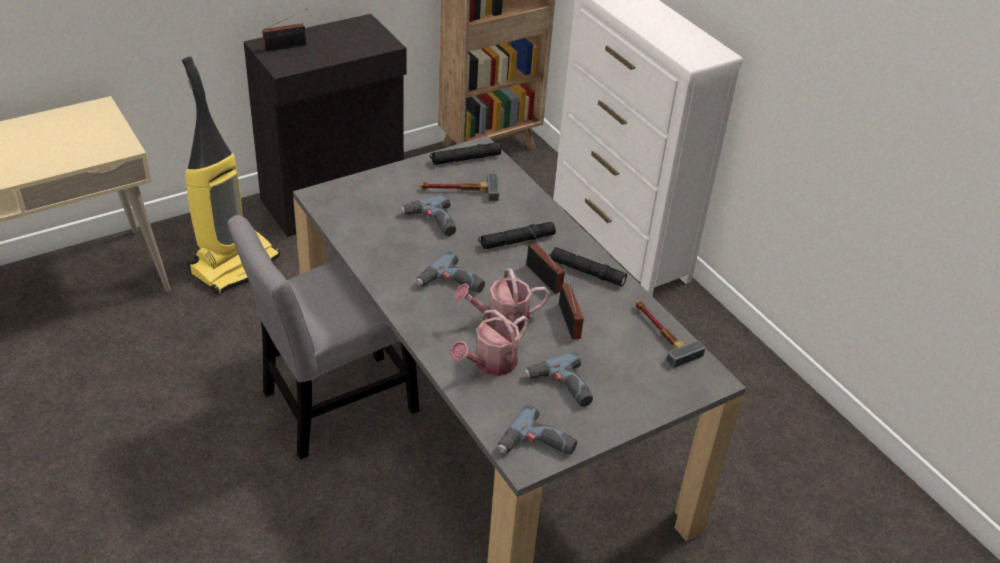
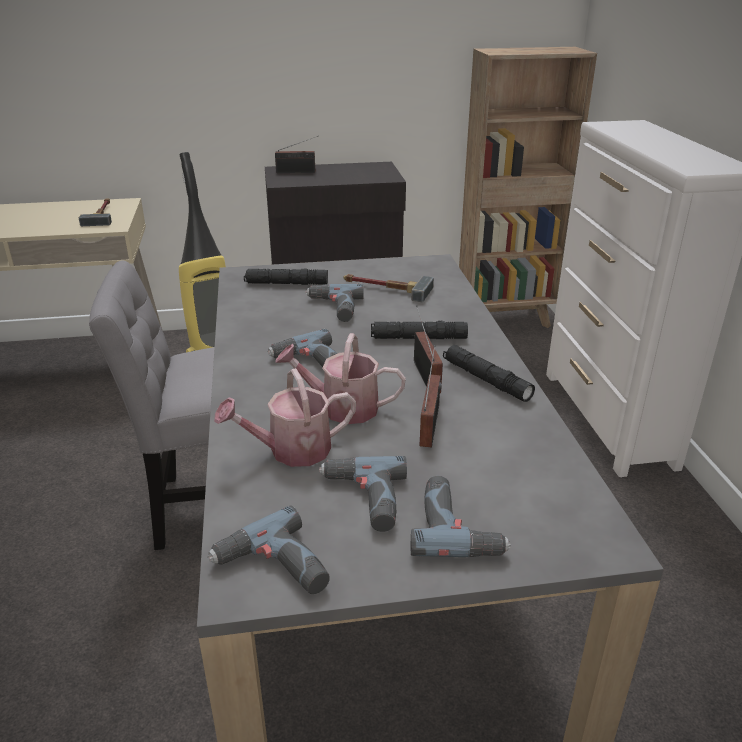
camera: 25 degrees right, 10 degrees down
black flashlight [430,142,501,165] -> black flashlight moved to [244,268,328,285]
hammer [636,301,706,368] -> hammer moved to [79,198,112,226]
none -> power drill [411,476,511,557]

